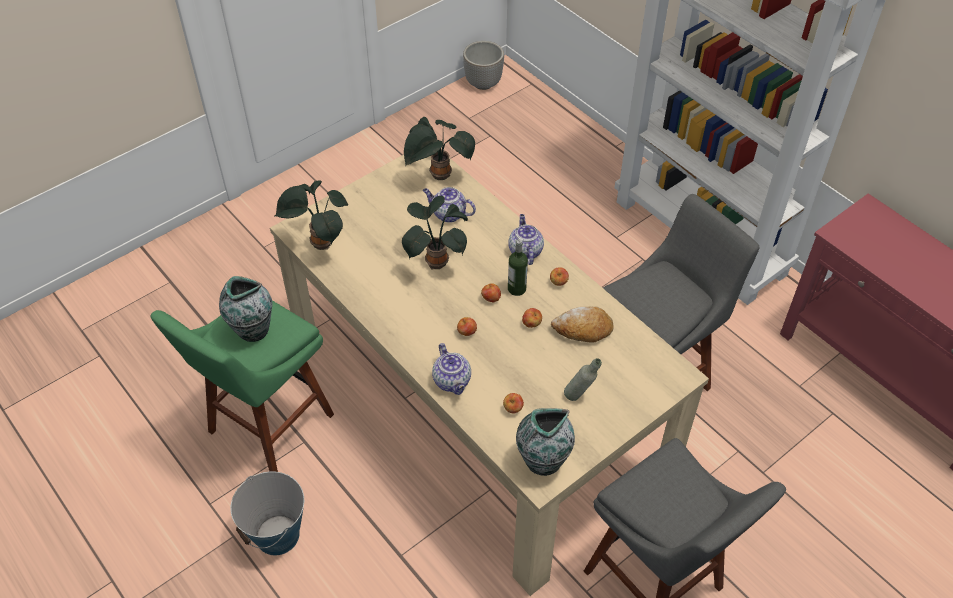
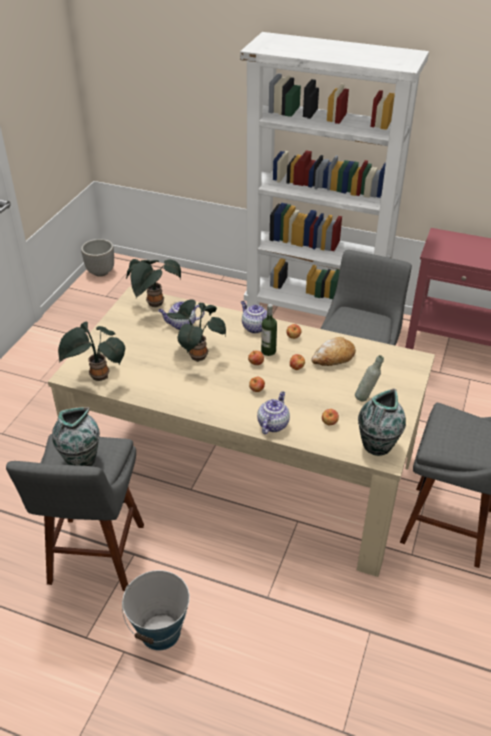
camera: 30 degrees left, 10 degrees down
green stool [150,300,334,472] -> grey stool [6,434,144,591]
teapot [432,343,471,395] -> teapot turned 105 degrees counterclockwise [257,391,290,434]

